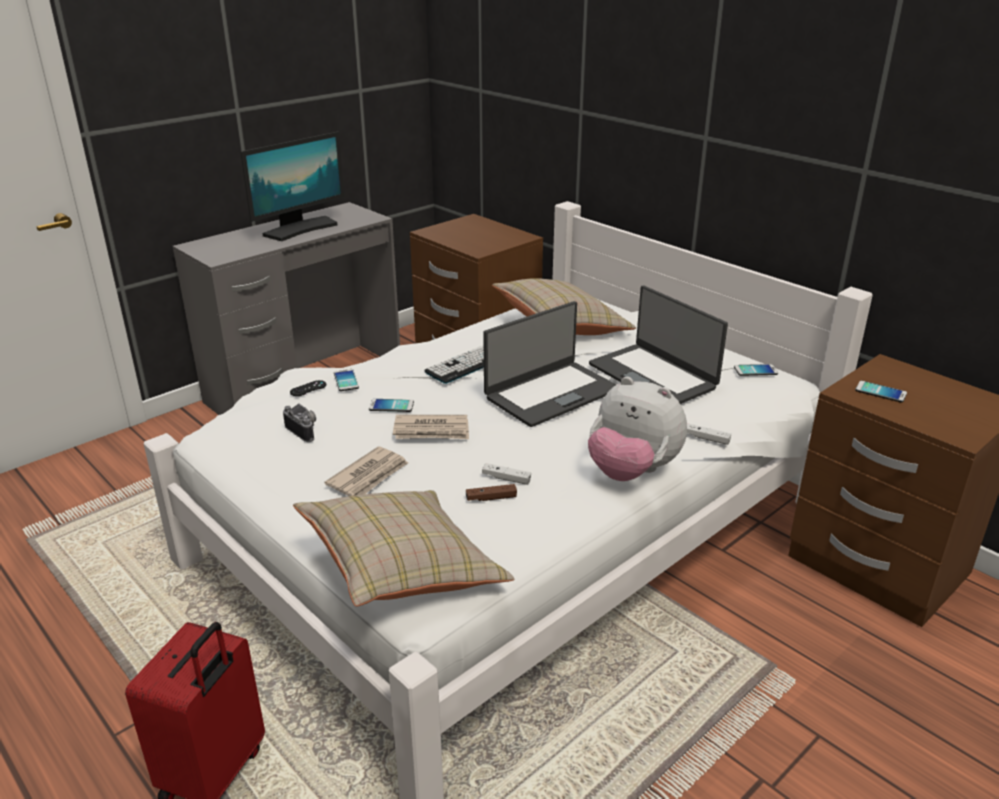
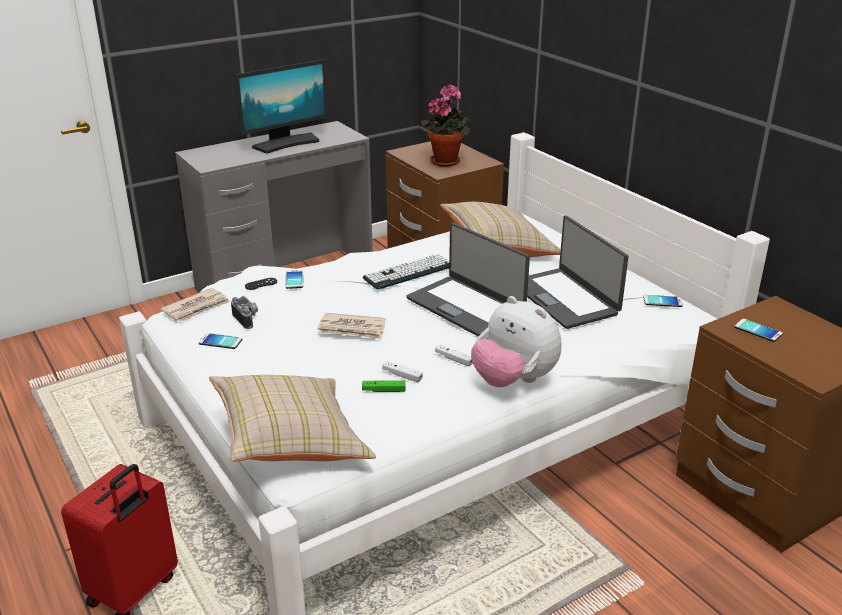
camera: 10 degrees right, 0 degrees up
newspaper [324,447,408,496] -> newspaper moved to [160,288,230,322]
phone [369,399,414,412] -> phone moved to [199,333,242,349]
brown game controller [466,484,517,501] -> green game controller [362,380,406,392]
laptop [483,301,616,427] -> laptop turned 75 degrees clockwise [406,223,530,337]
white game controller [687,423,731,445] -> white game controller moved to [435,344,473,367]
none -> potted plant [421,84,470,167]

